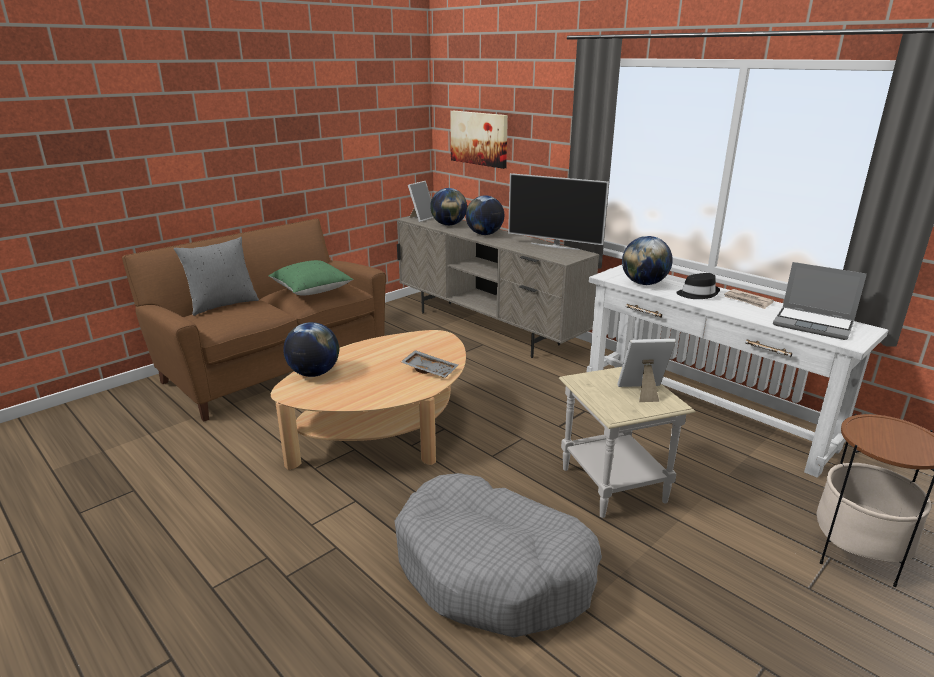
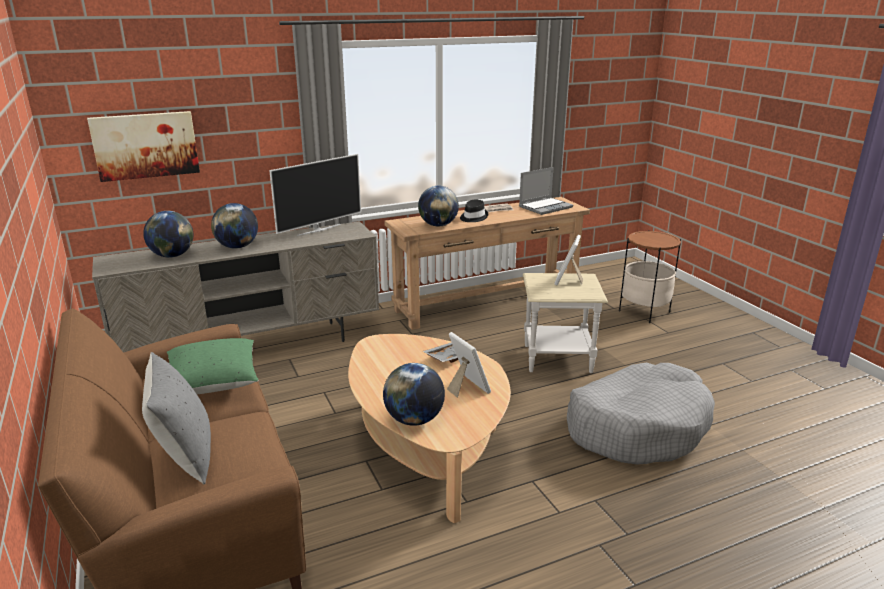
camera: 70 degrees left, 0 degrees up
picture frame [408,181,434,222] -> picture frame moved to [447,332,491,398]
white console table [587,265,889,478] -> brown console table [384,197,590,330]

